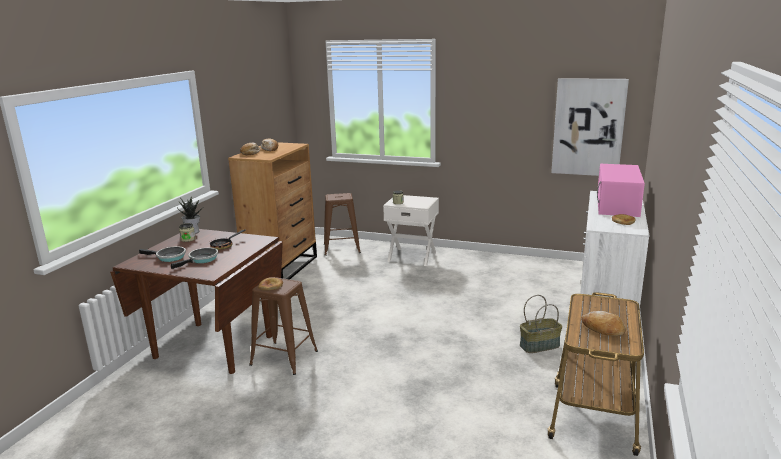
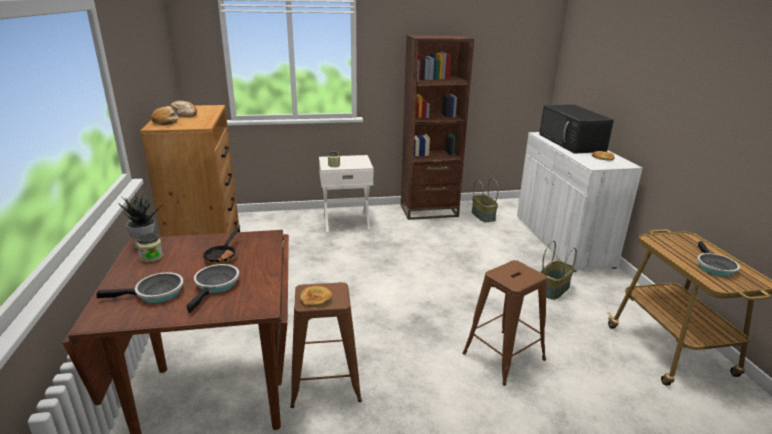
camera: 30 degrees left, 5 degrees up
brown stool [324,193,361,256] -> brown stool moved to [462,260,547,385]
picture [551,78,629,176] -> none
bread [581,311,626,336] -> frying pan [697,241,740,277]
pink microwave [597,164,645,217] -> black microwave [539,104,614,154]
none -> brown bookcase [401,35,474,220]
none -> basket [472,178,498,223]

